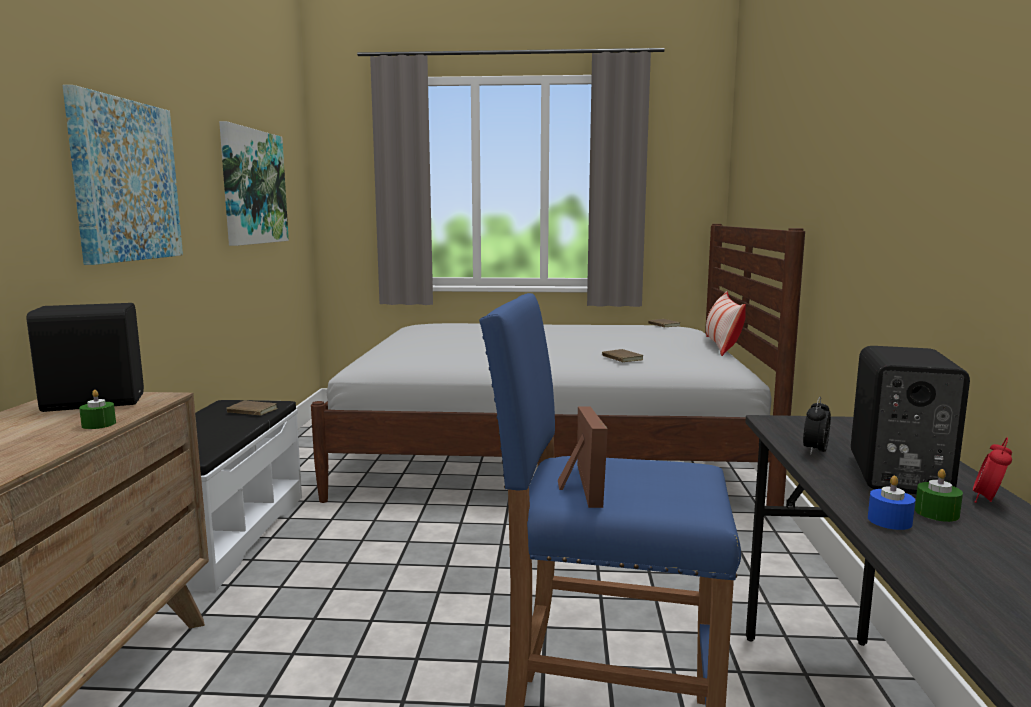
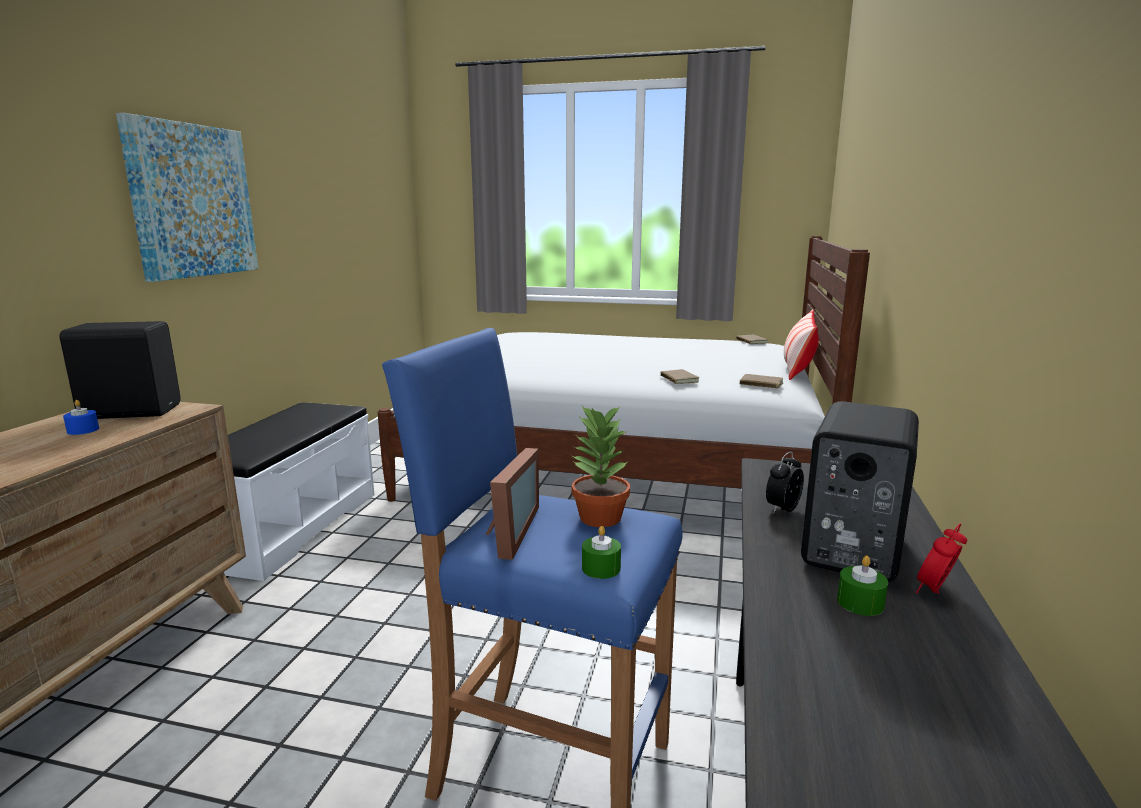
camera: 10 degrees right, 5 degrees up
green candle [79,390,116,429] -> green candle moved to [582,526,621,579]
picture [219,121,289,246] -> none
brown book [226,401,278,416] -> brown book moved to [740,374,784,388]
blue candle [868,476,915,530] -> blue candle moved to [63,400,99,435]
none -> potted plant [572,405,630,527]

